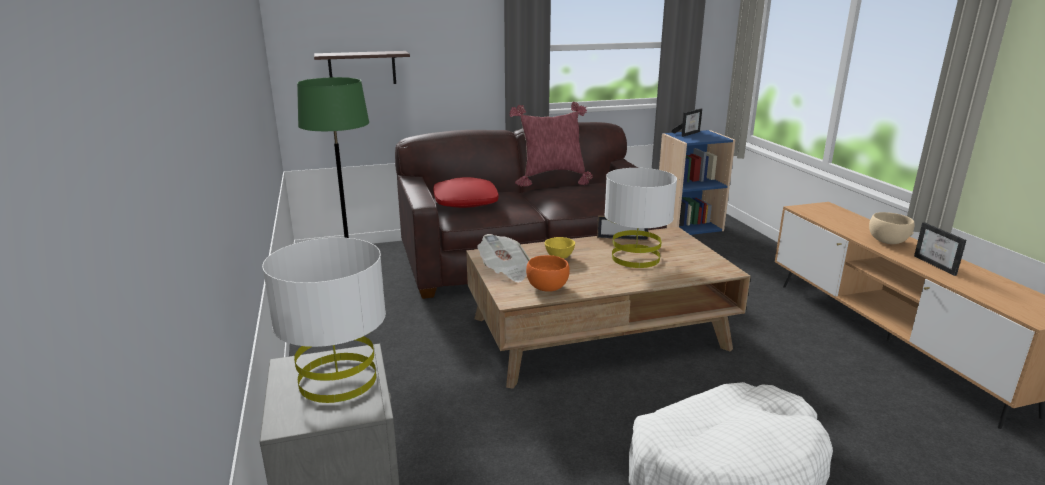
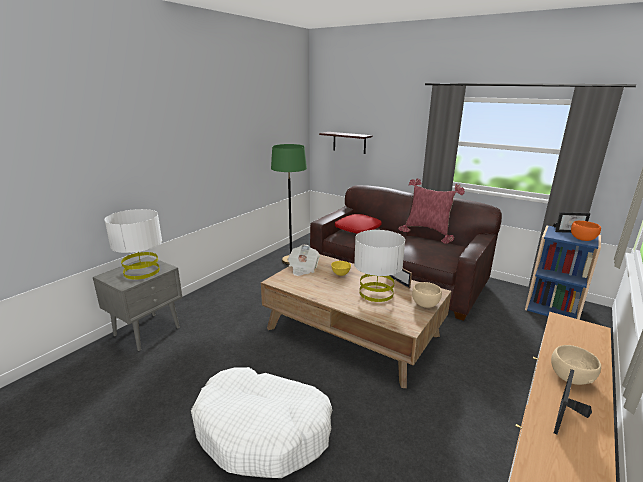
camera: 50 degrees right, 0 degrees up
orange bowl [526,255,570,292] -> orange bowl moved to [571,221,601,241]
none -> beige bowl [412,282,442,308]

